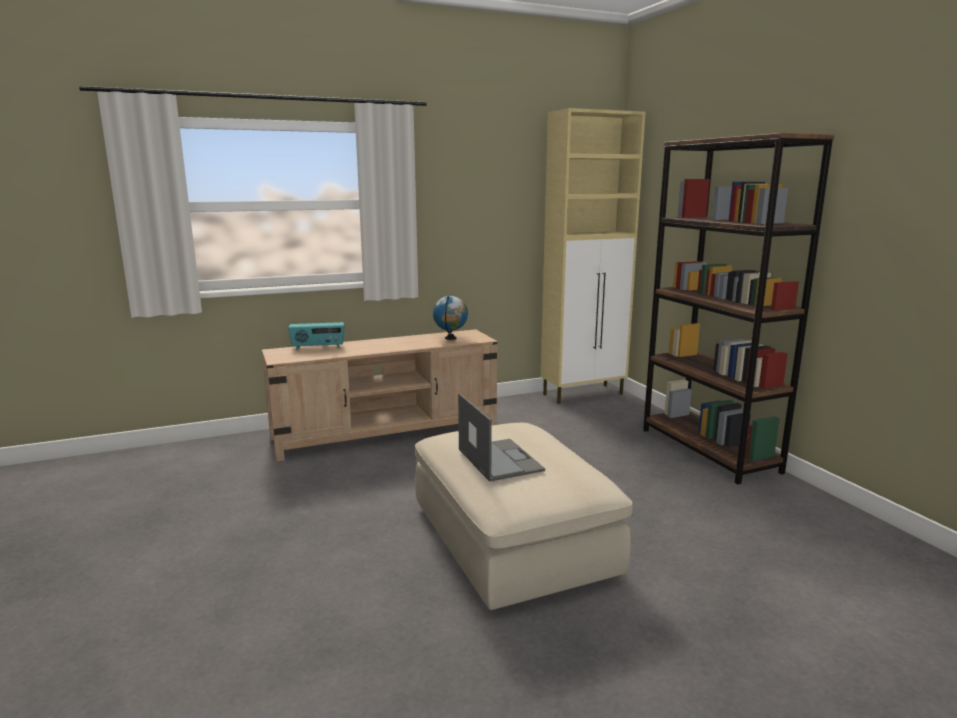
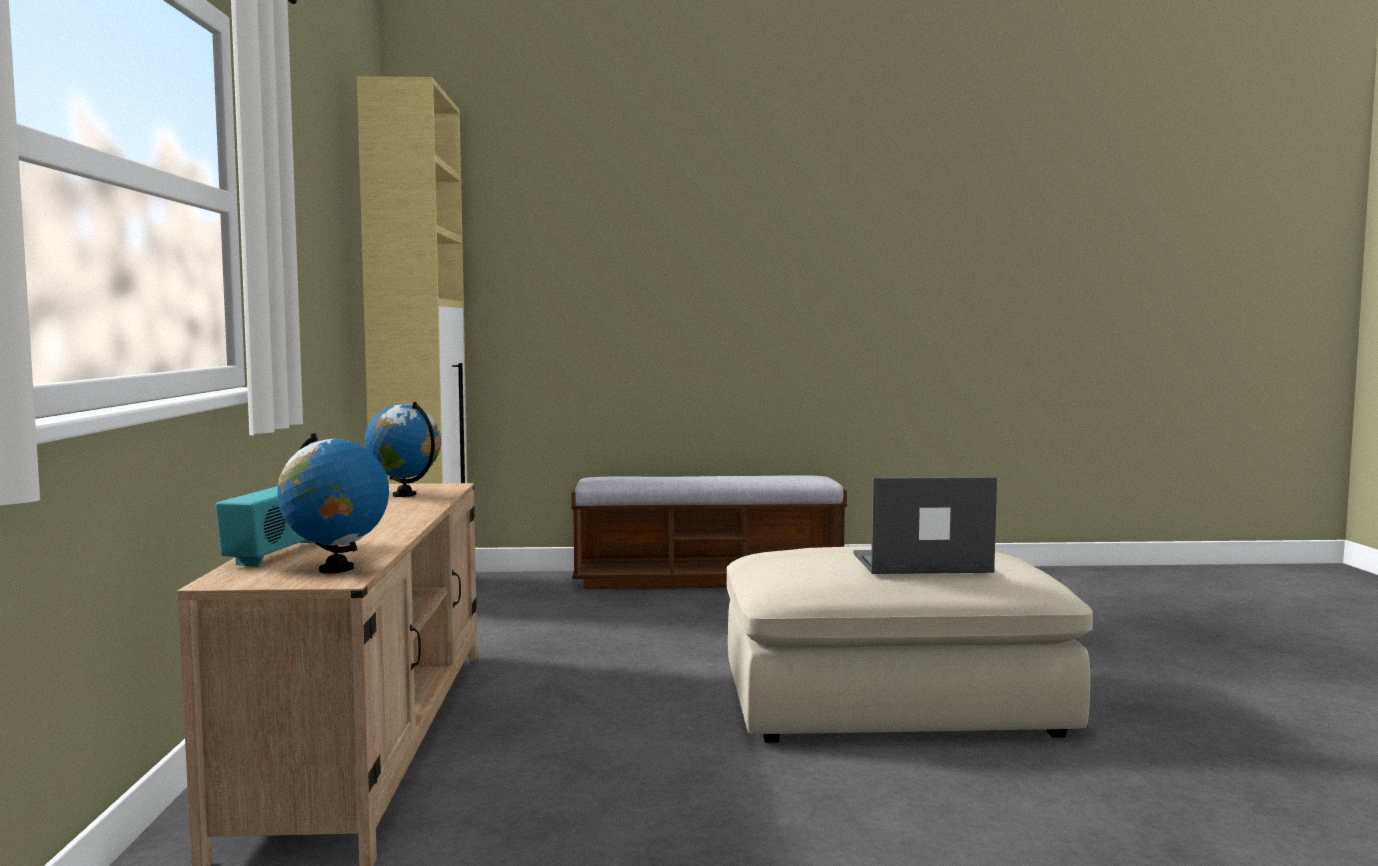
camera: 70 degrees left, 10 degrees down
brown bookcase [643,133,834,485] -> bench [571,475,847,589]
none -> globe [277,433,389,573]

